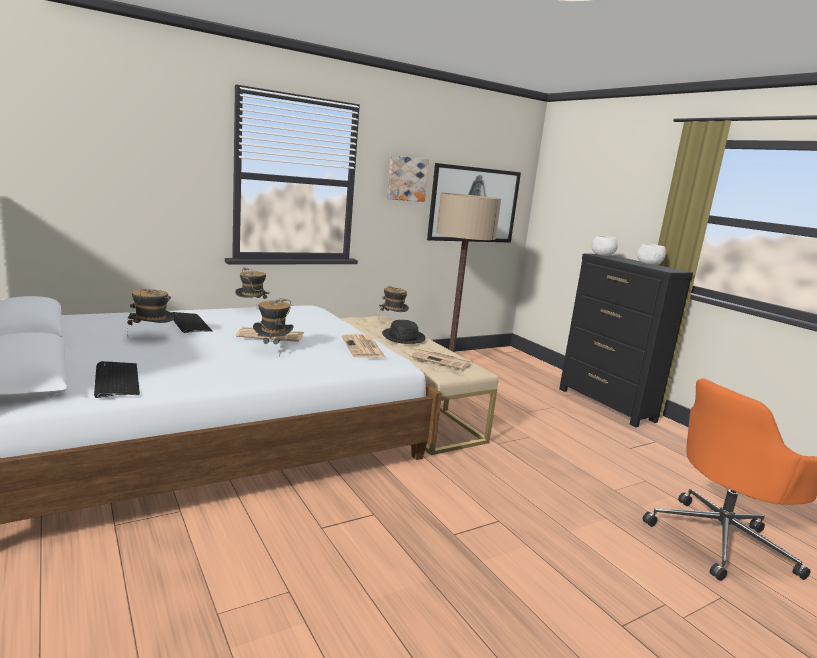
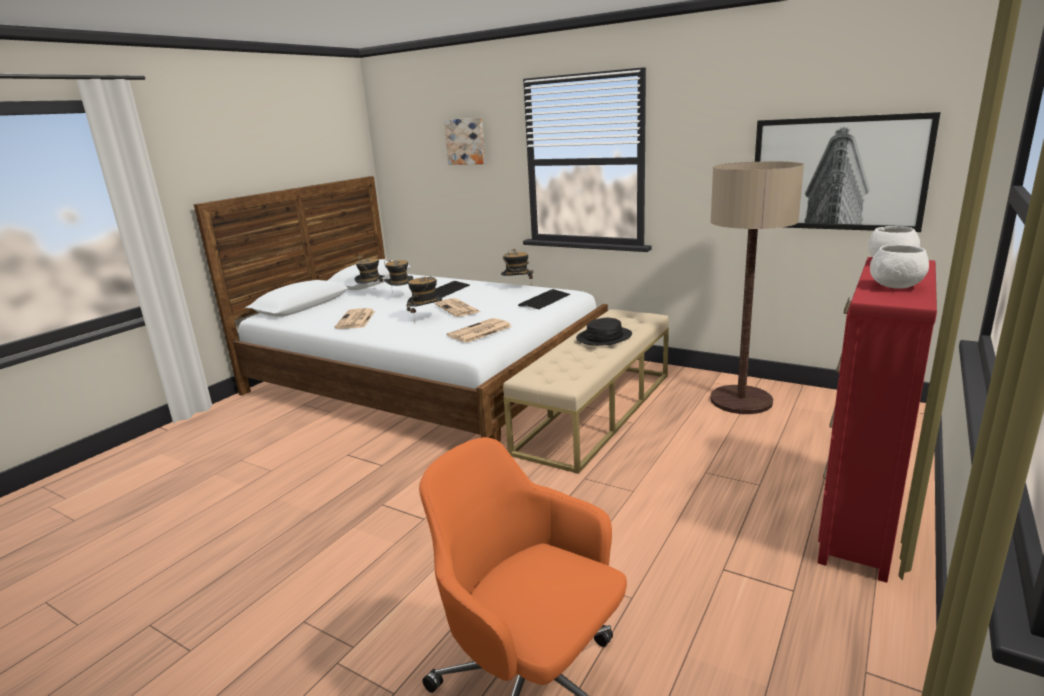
camera: 65 degrees right, 5 degrees up
keyboard [94,361,140,398] -> keyboard moved to [518,289,570,309]
hat [379,286,409,312] -> hat moved to [354,257,385,289]
picture [387,155,429,202] -> picture moved to [444,118,486,165]
newspaper [409,348,472,369] -> newspaper moved to [335,308,375,329]
black dresser [559,254,693,427] -> red dresser [817,257,937,583]

